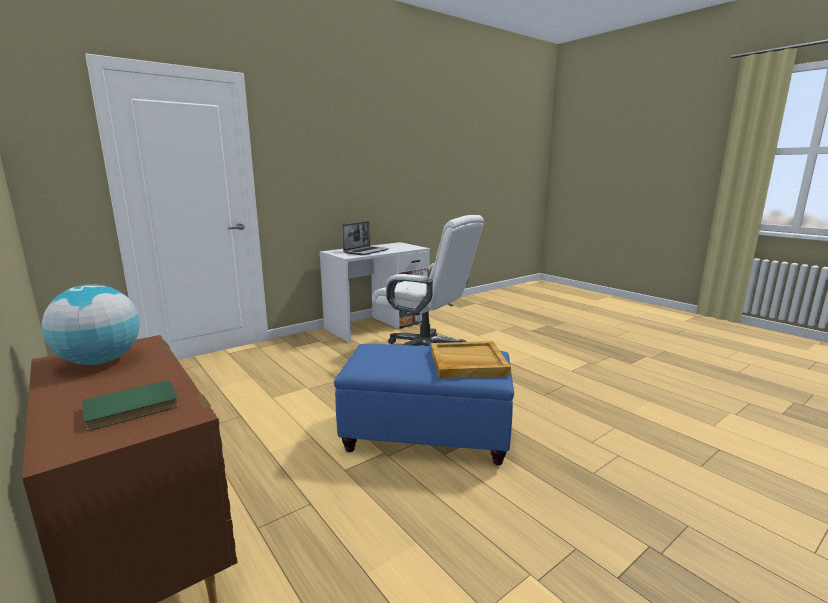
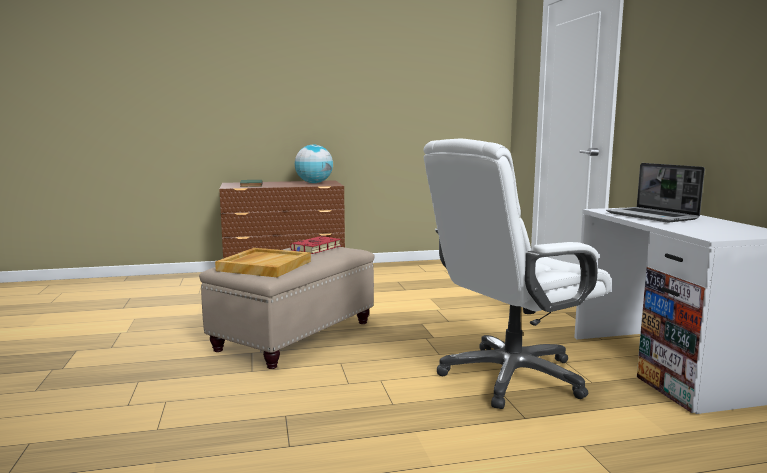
camera: 115 degrees right, 5 degrees down
blue ottoman [334,343,514,465] -> beige ottoman [199,247,375,369]
none -> red book [290,236,341,254]

